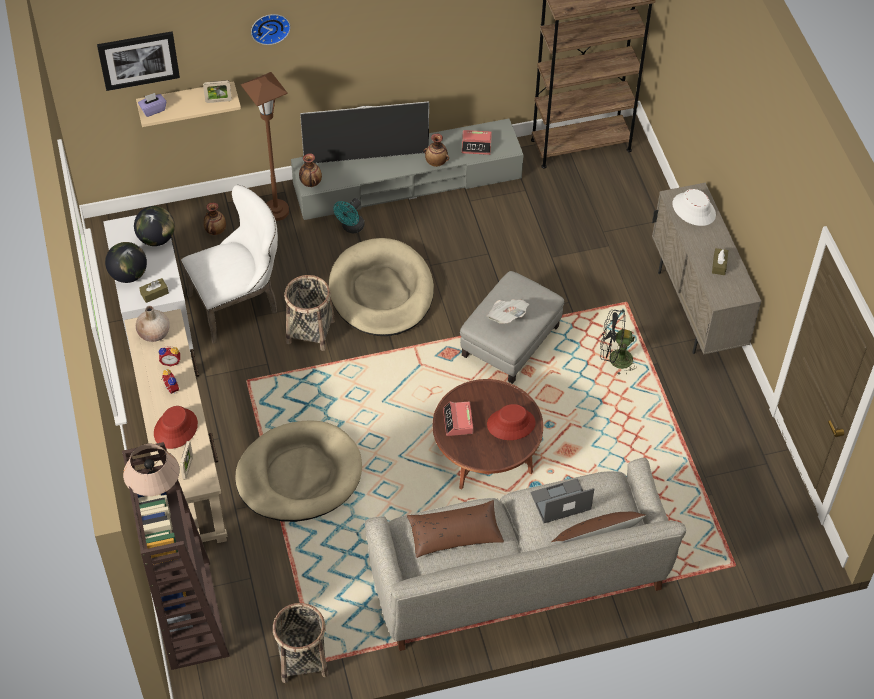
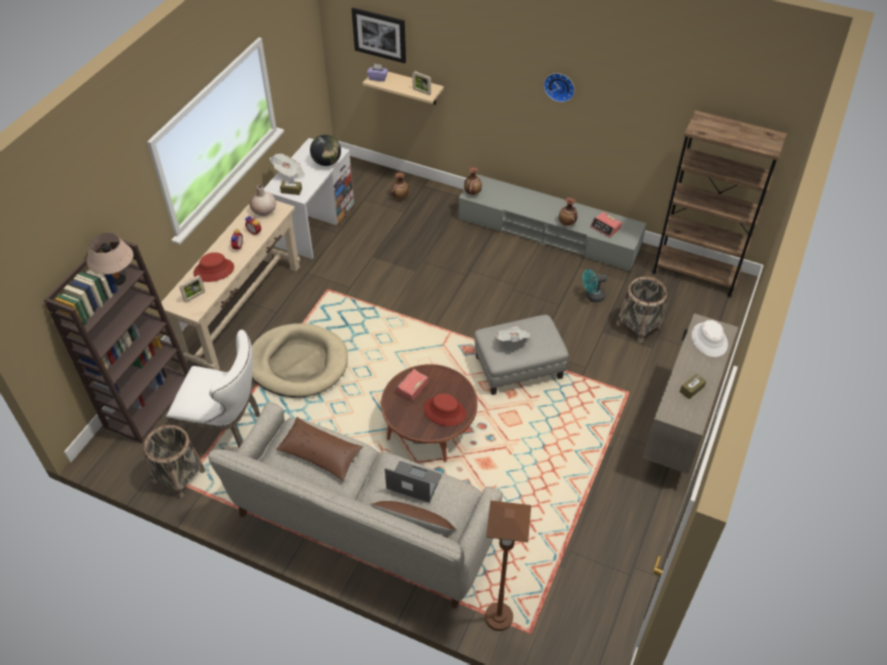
camera: 40 degrees right, 5 degrees down
globe [105,242,147,283] -> newspaper [270,154,305,177]
white chair [181,185,278,344] -> white chair moved to [166,330,260,448]
brown floor lamp [241,72,289,221] -> brown floor lamp moved to [485,500,531,631]
wall clock [251,14,290,45] -> wall clock moved to [544,73,575,102]
basket [284,275,335,351] -> basket moved to [616,277,668,343]
television [300,101,429,164] -> none
beige dog bed [329,238,434,336] -> none
turquoise fan [333,198,365,233] -> turquoise fan moved to [583,269,607,302]
black fan [600,310,637,375] -> none

